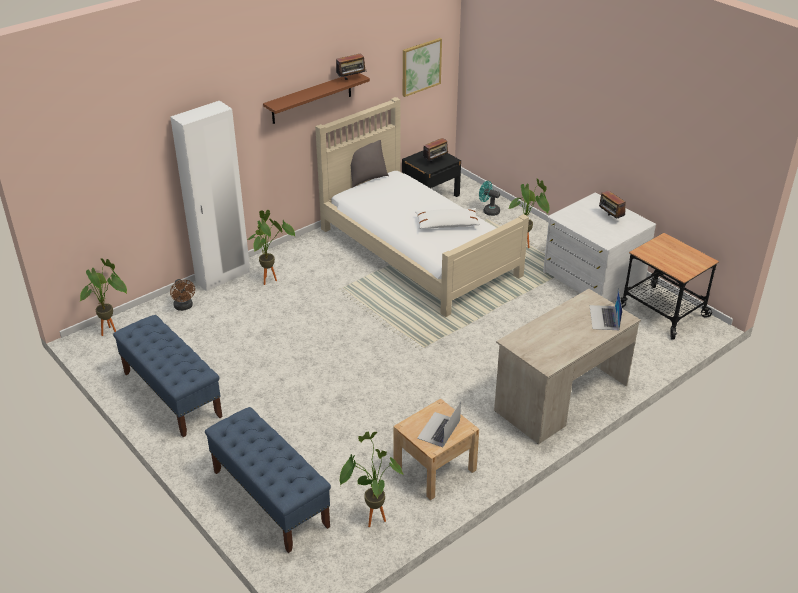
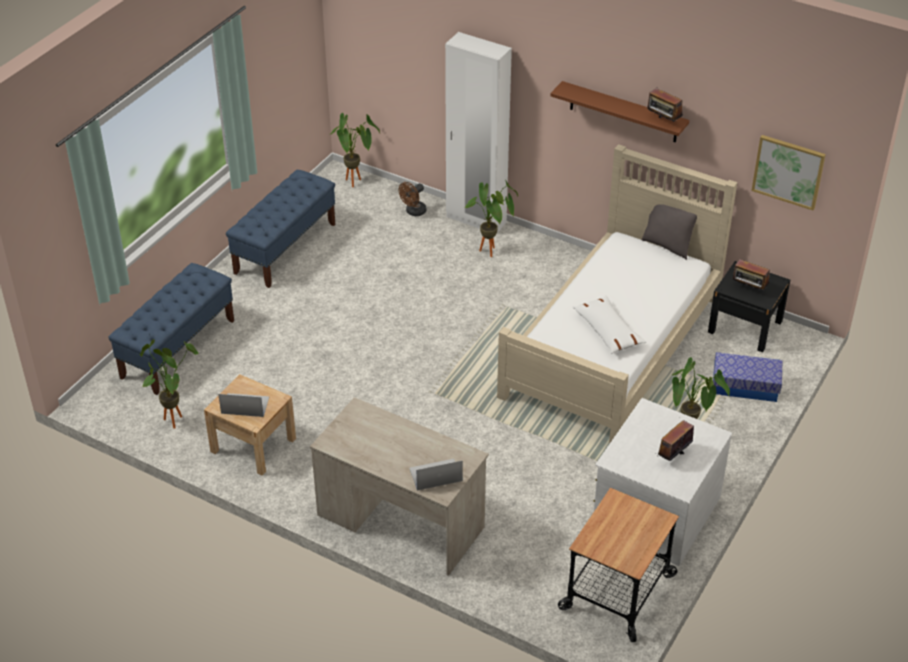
camera: 70 degrees right, 5 degrees up
turquoise fan [479,181,500,216] -> storage box [713,352,782,402]

